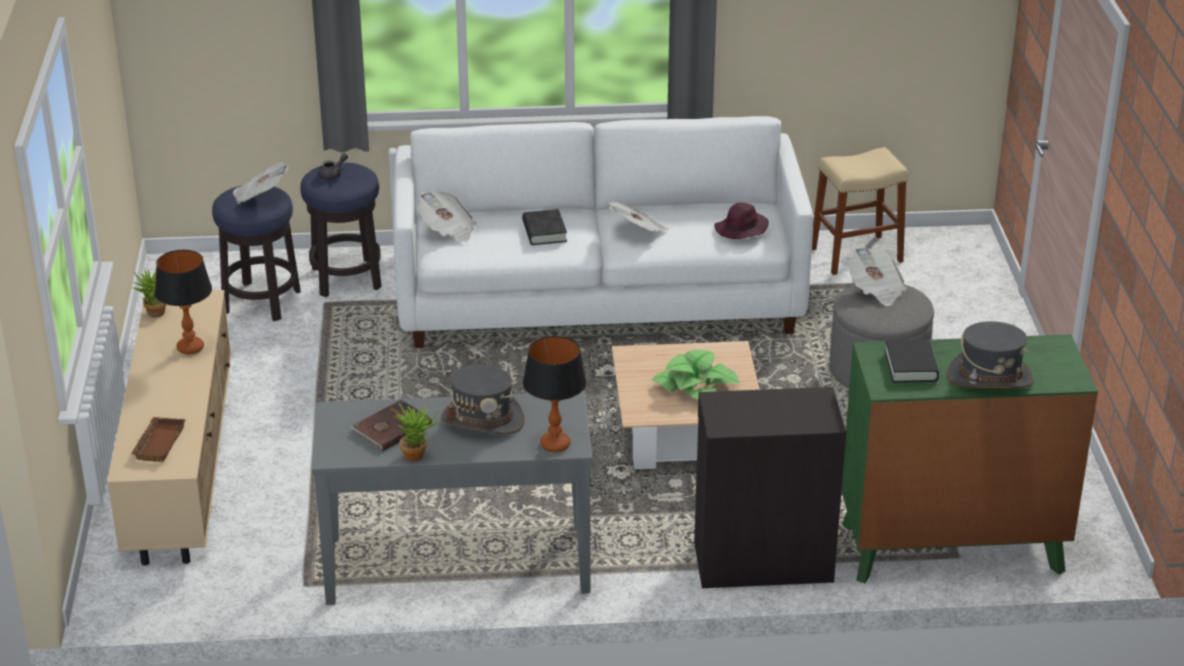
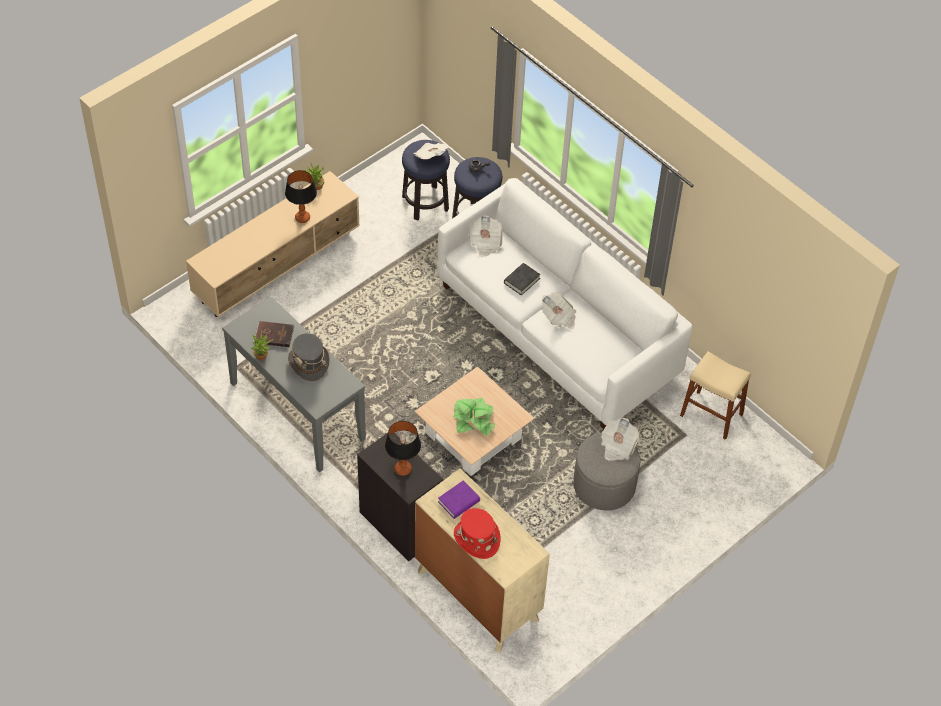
camera: 50 degrees right, 20 degrees up
brown tray [131,417,186,462] -> none
table lamp [523,336,586,452] -> table lamp moved to [385,421,421,476]
purple hat [714,202,769,239] -> none
green dresser [842,334,1098,583] -> beige dresser [415,469,550,652]
black book [885,339,939,383] -> purple book [438,480,480,519]
grey hat [947,321,1034,388] -> red hat [454,508,500,559]

